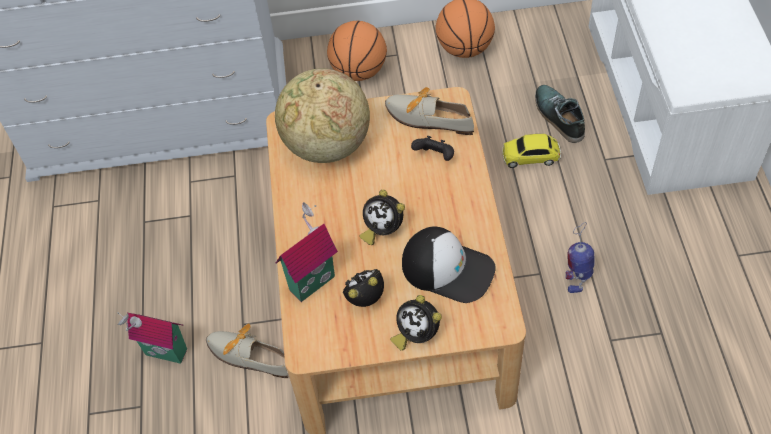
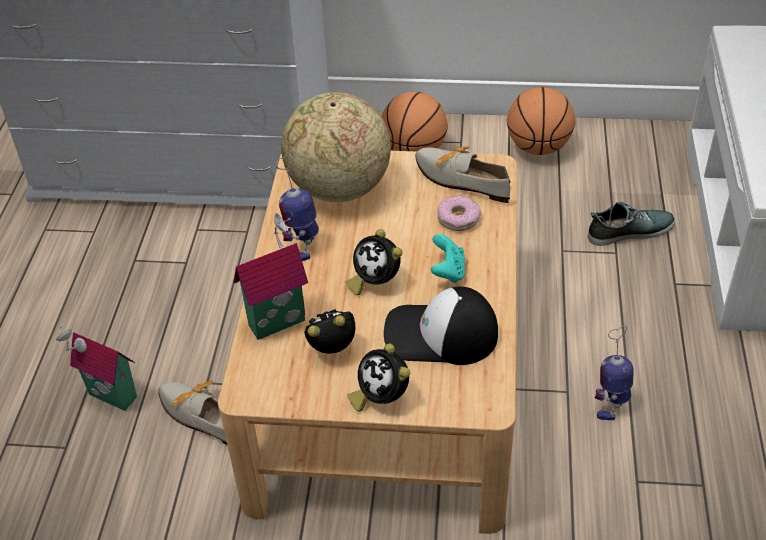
camera: 10 degrees right, 10 degrees down
cap [402,227,496,303] -> cap turned 150 degrees clockwise [384,287,498,365]
black game controller [411,136,454,161] -> donut [437,196,481,231]
toy car [502,134,561,168] -> none
shoe [535,85,585,143] -> shoe turned 90 degrees clockwise [588,202,675,246]
none -> toy robot [276,152,319,261]
none -> turquoise game controller [431,234,465,283]

